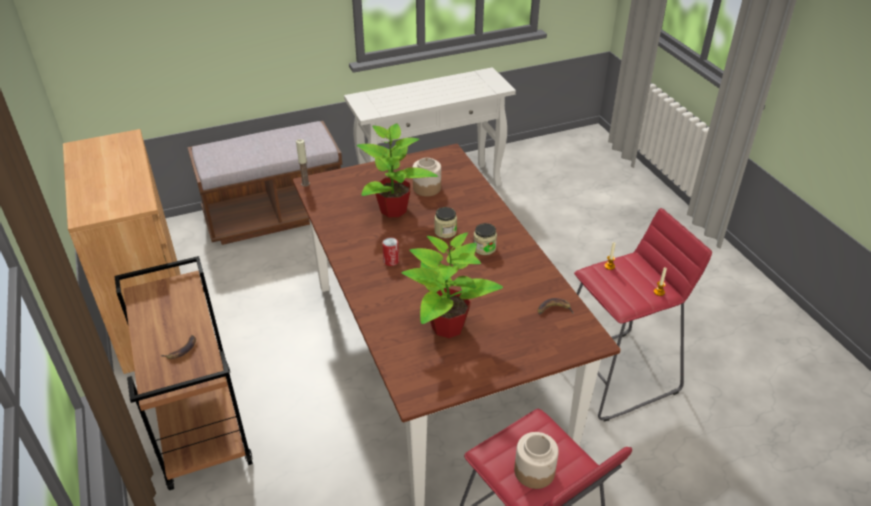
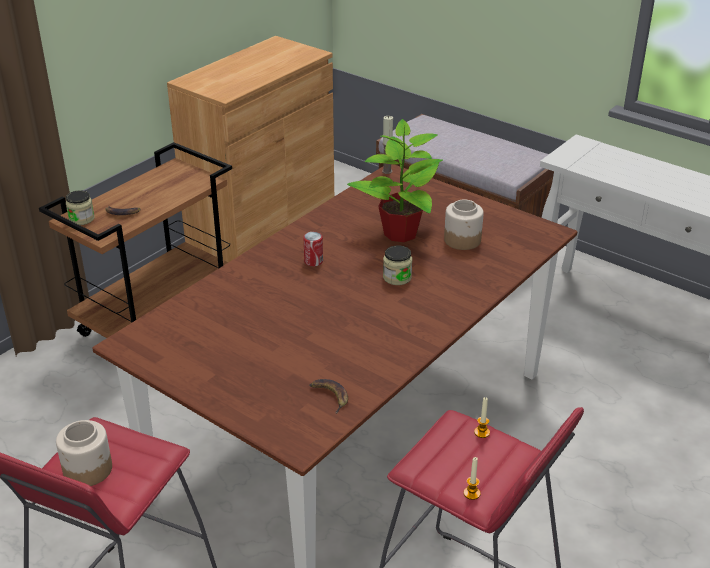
camera: 60 degrees right, 5 degrees down
potted plant [402,232,503,338] -> none
jar [474,223,497,255] -> jar moved to [66,190,95,225]

